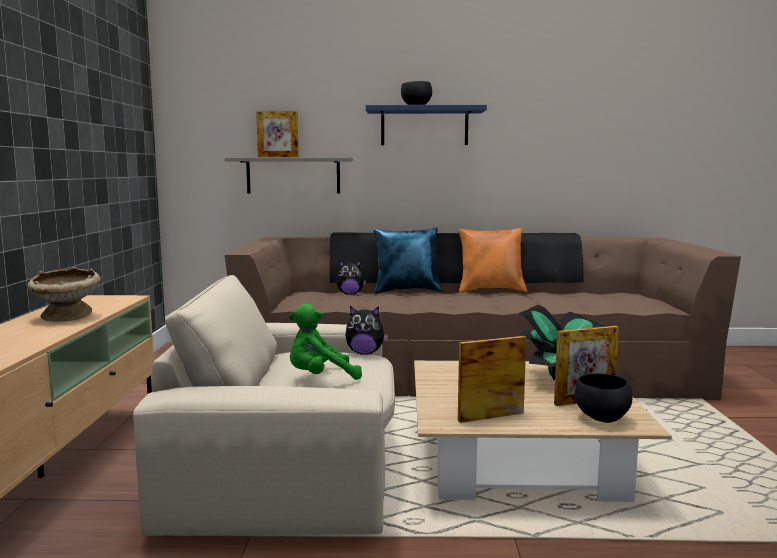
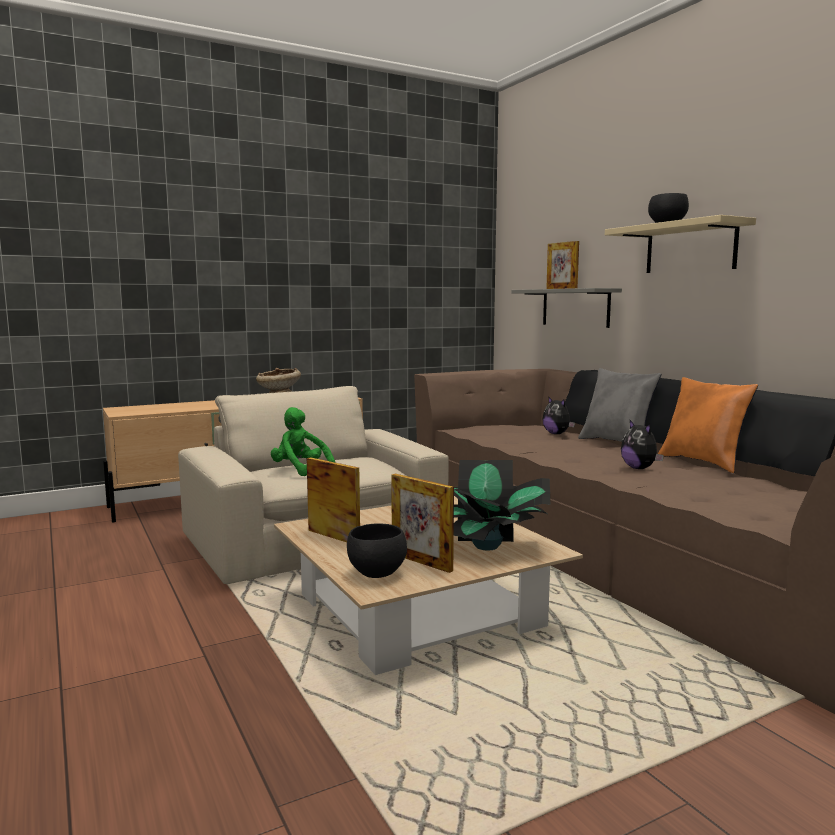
camera: 60 degrees right, 0 degrees up
plush toy [345,306,388,355] -> plush toy moved to [621,420,664,469]
blue shelf [366,105,487,145] -> beige shelf [605,215,756,273]
blue pillow [373,228,443,294] -> grey pillow [578,368,661,442]

